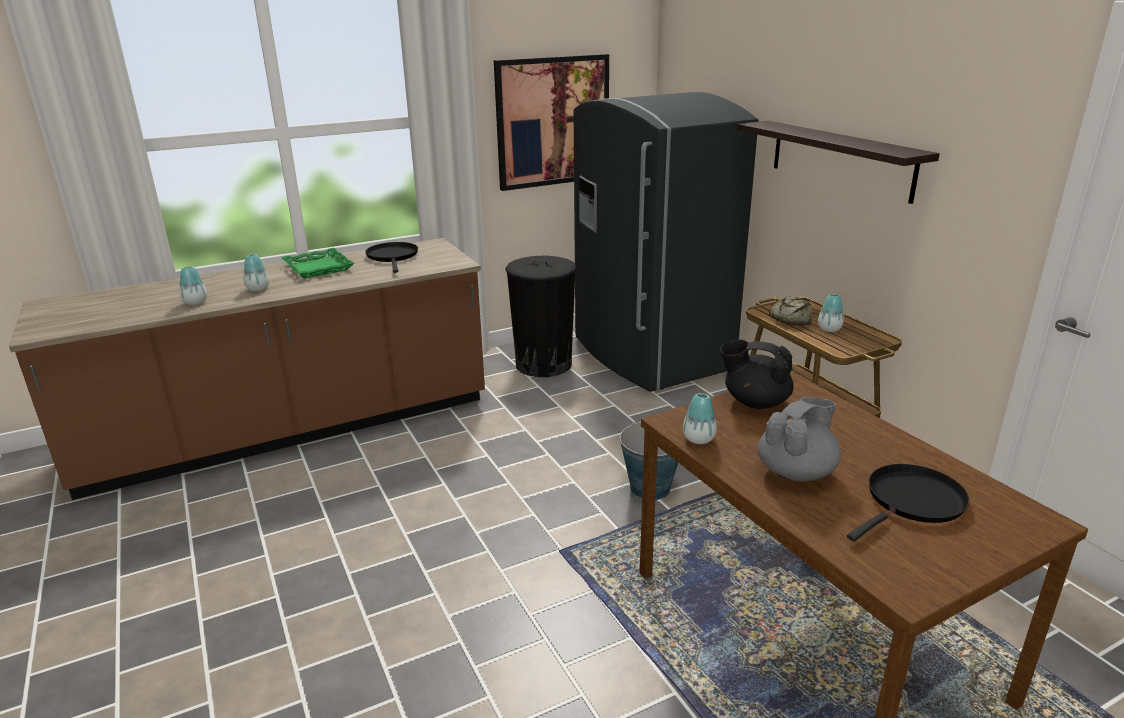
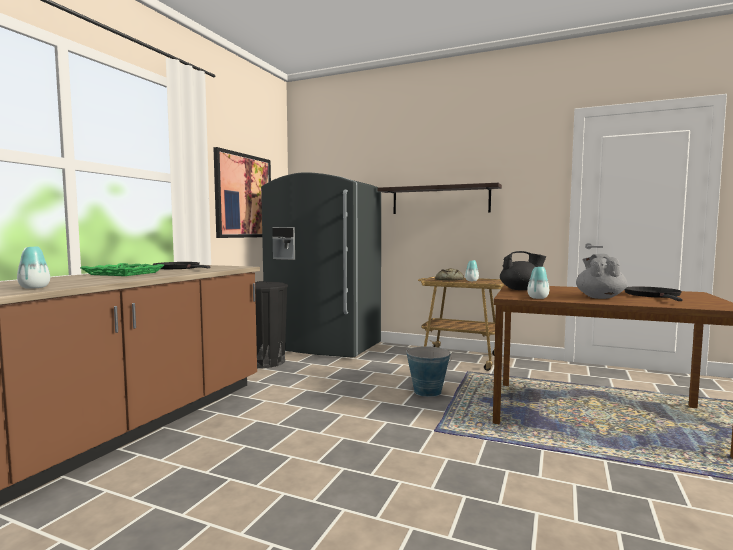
camera: 40 degrees left, 20 degrees down
vase [244,254,269,292] -> none
black teapot [720,340,794,409] -> black teapot turned 150 degrees counterclockwise [500,251,546,290]

